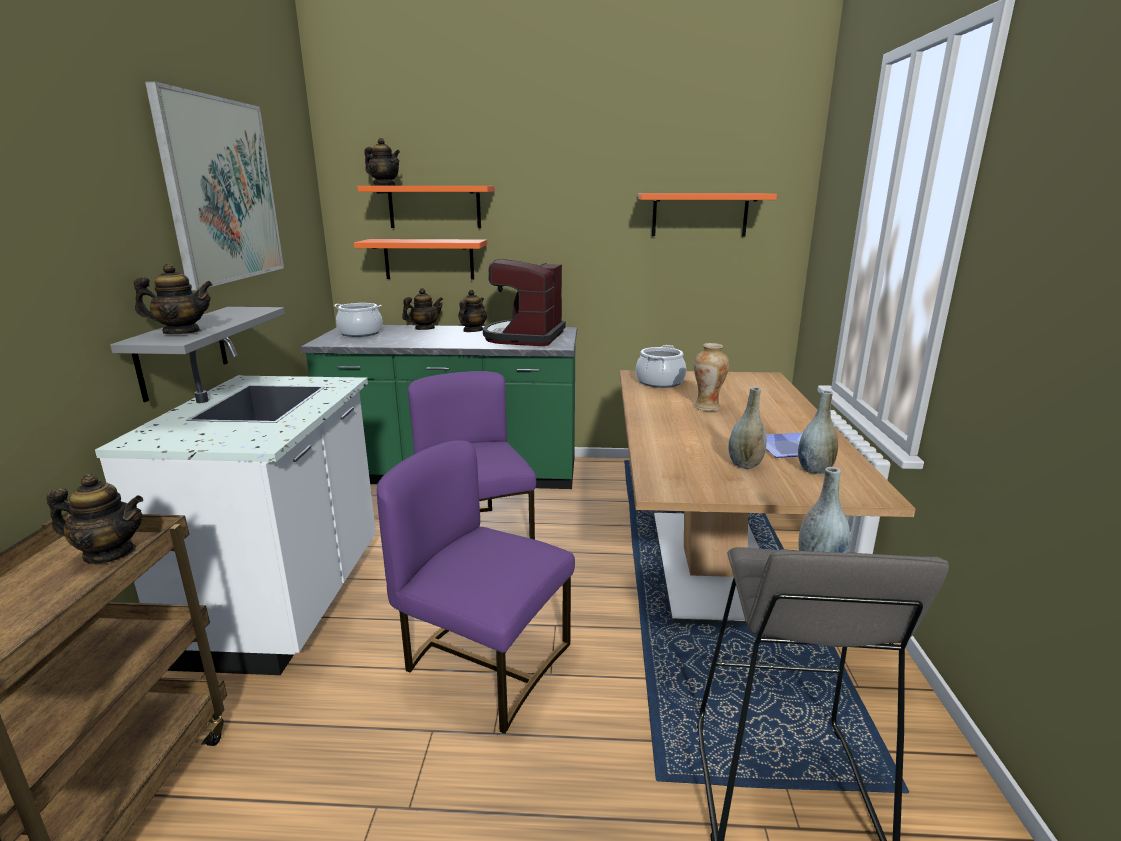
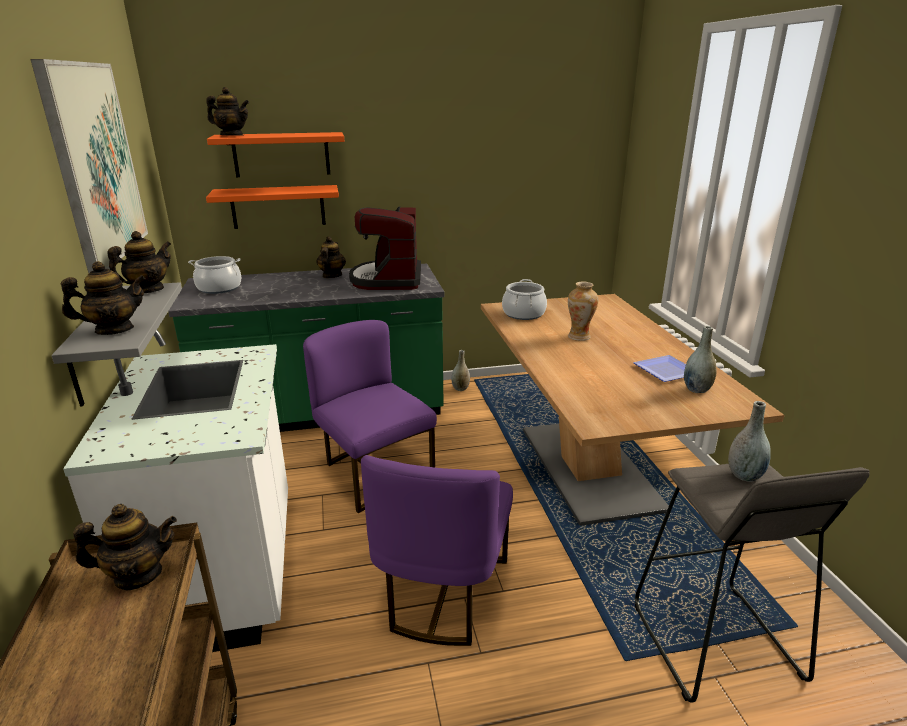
camera: 15 degrees left, 5 degrees up
purple chair [377,440,575,734] -> purple chair turned 90 degrees counterclockwise [361,455,513,646]
teapot [402,288,443,330] -> teapot moved to [107,231,171,293]
orange shelf [638,193,777,236] -> none
grey vase [728,387,767,469] -> grey vase moved to [451,350,470,391]

